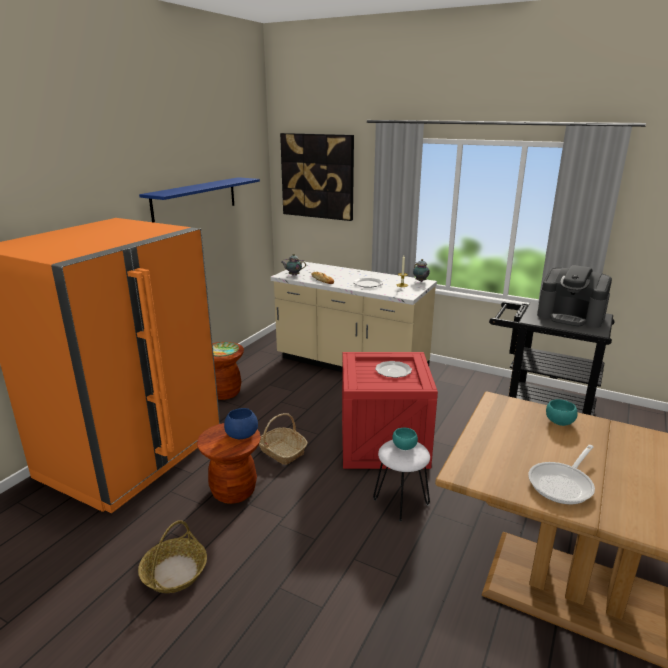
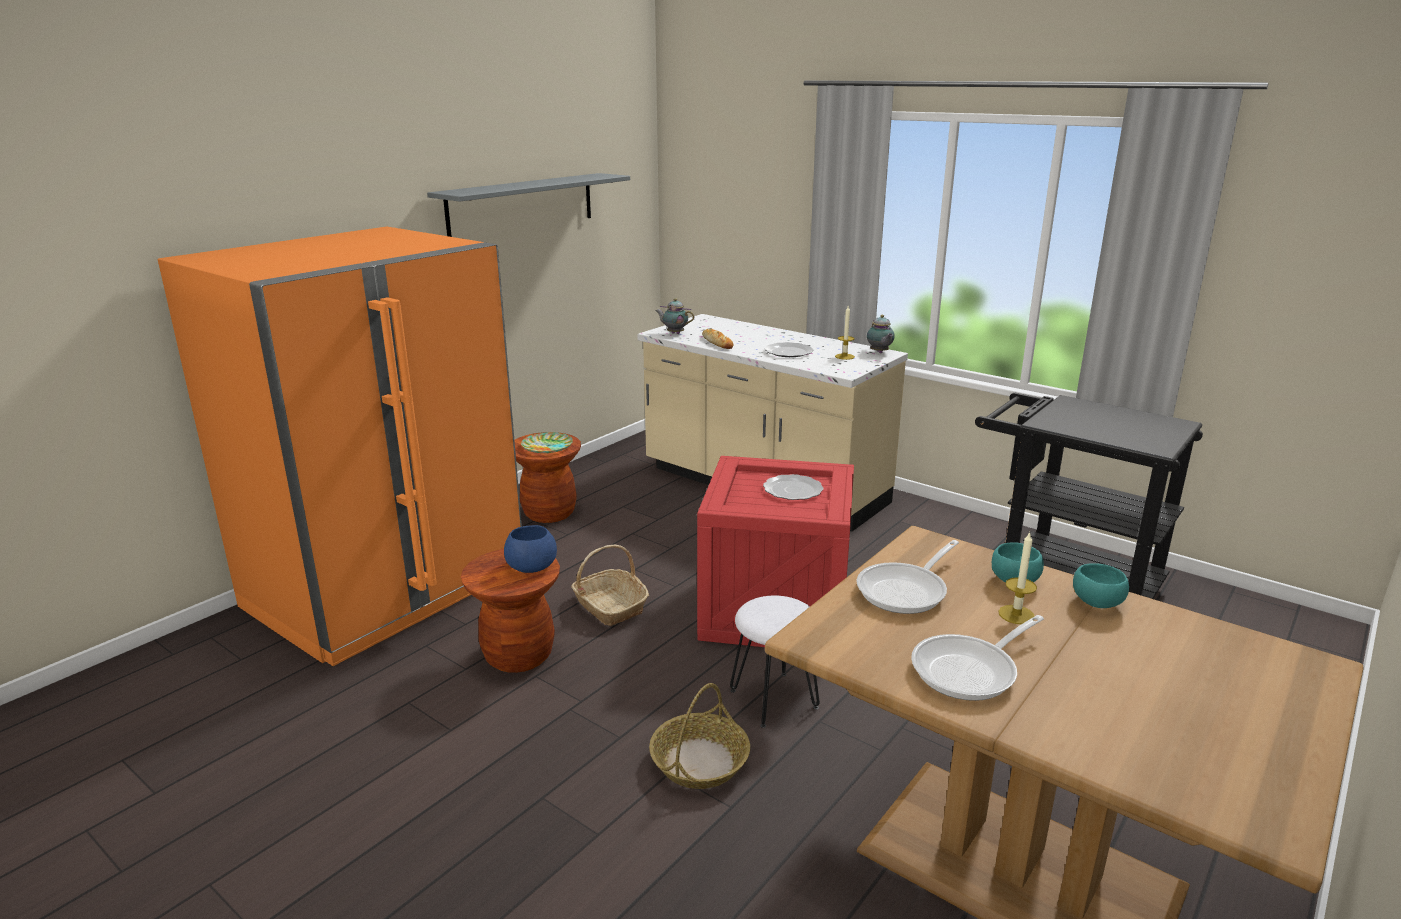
camera: 10 degrees right, 0 degrees up
basket [138,520,207,593] -> basket moved to [649,683,750,789]
blue shelf [139,177,260,223] -> grey shelf [427,173,630,237]
picture [280,133,354,221] -> none
turquoise bowl [392,428,418,450] -> turquoise bowl moved to [1073,563,1129,608]
coffee machine [537,265,612,328] -> none
none -> frying pan [856,540,959,614]
none -> candle [998,531,1037,624]

